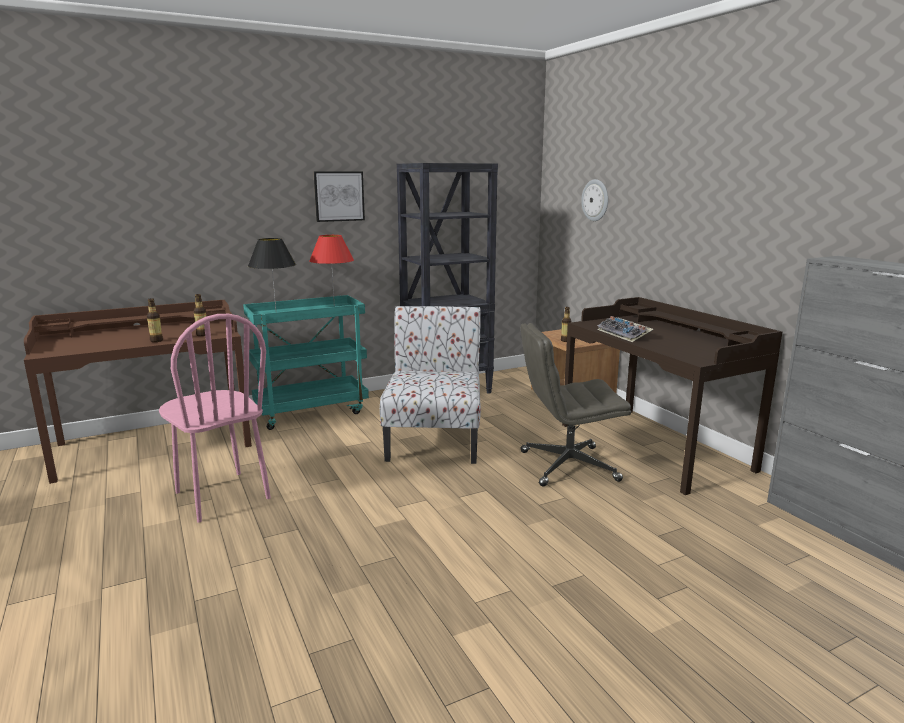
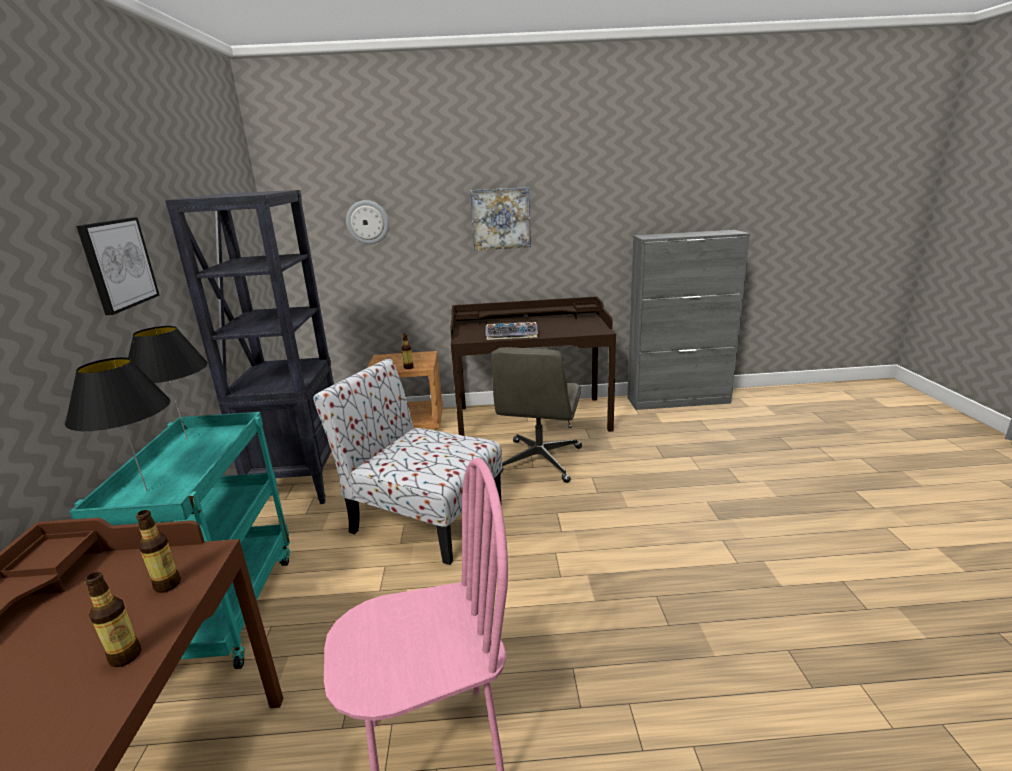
camera: 65 degrees left, 5 degrees up
red table lamp [309,235,354,298] -> black table lamp [128,326,208,440]
none -> picture [470,187,531,251]

